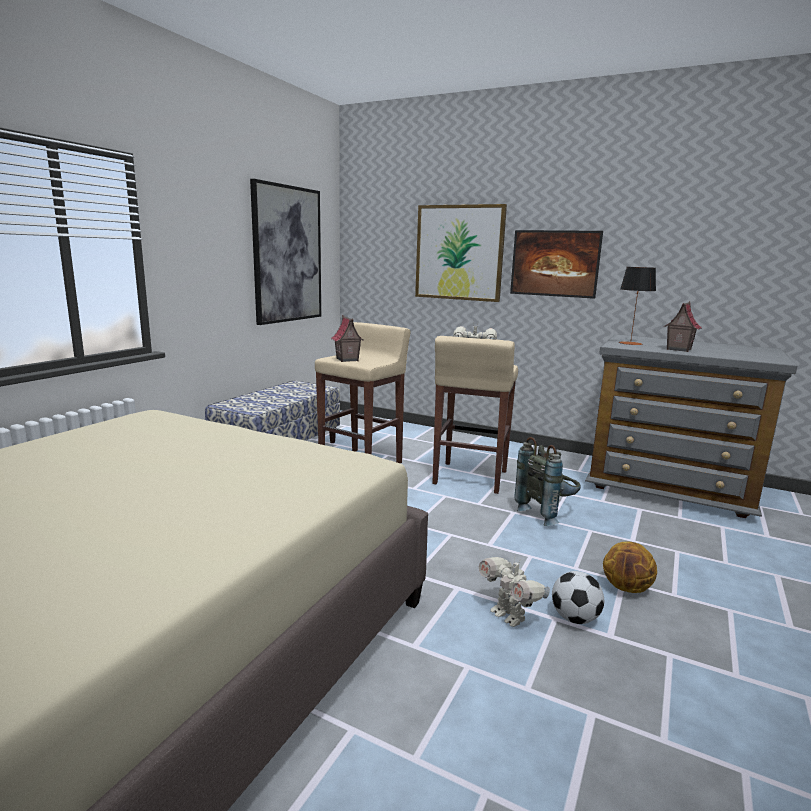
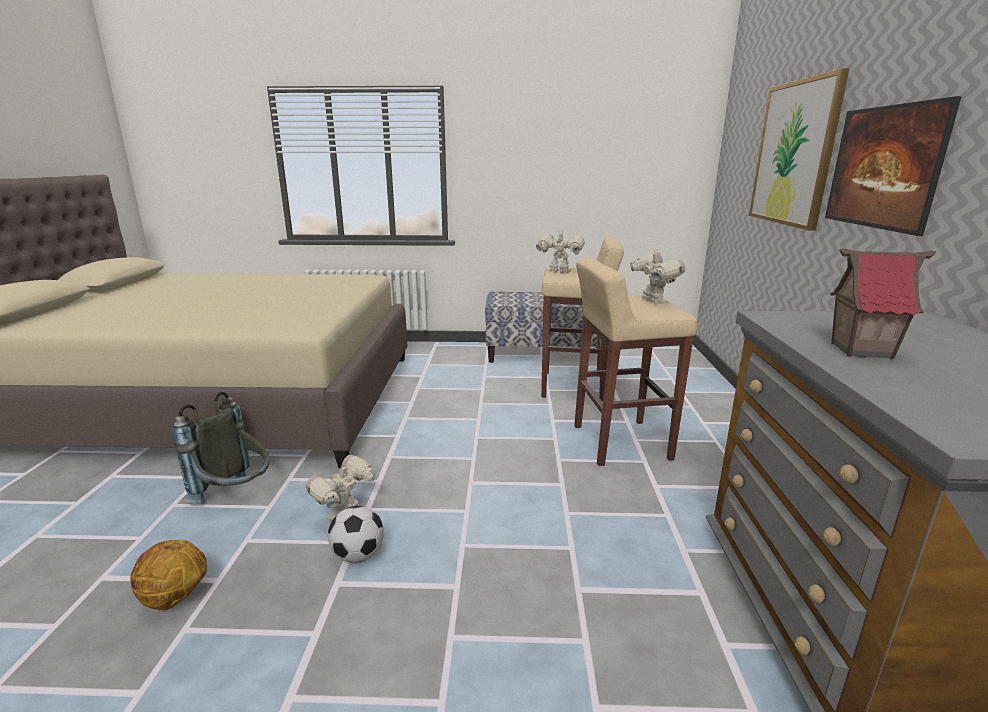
camera: 65 degrees right, 5 degrees up
picture [250,179,321,325] -> none
toy house [331,315,364,362] -> toy robot [536,229,584,273]
grey backpack [514,437,581,526] -> grey backpack moved to [172,392,270,504]
basketball [603,542,657,593] -> basketball moved to [130,540,207,610]
table lamp [619,267,656,345] -> none

